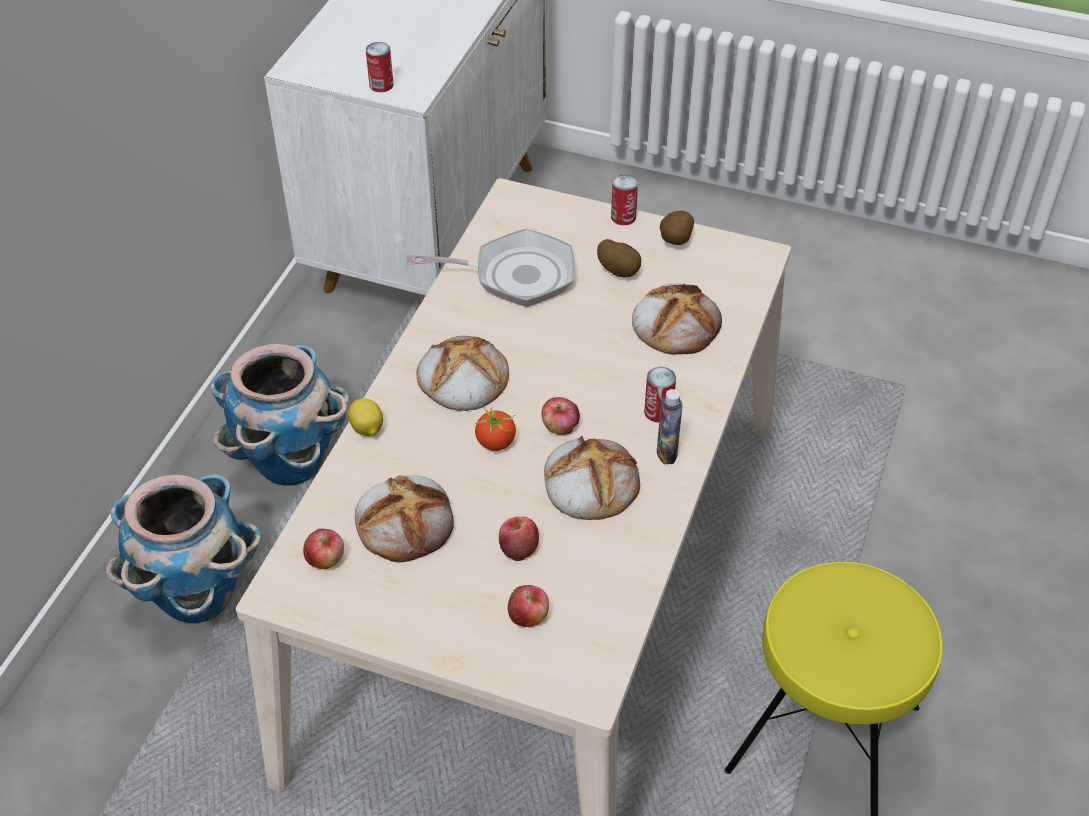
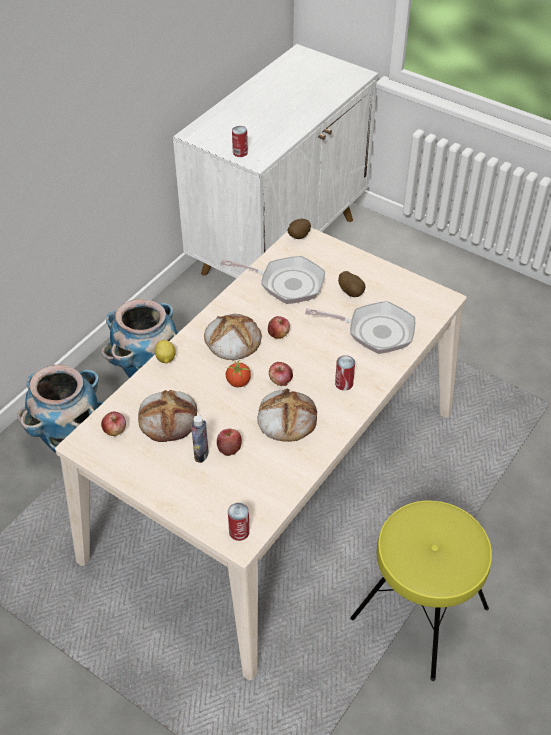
camera: 15 degrees right, 0 degrees up
apple [508,585,549,627] -> apple moved to [268,316,290,339]
can [611,174,638,225] -> can moved to [228,503,250,541]
bread [632,283,722,355] -> frying pan [305,301,415,354]
bottle [657,389,683,464] -> bottle moved to [191,415,209,463]
potato [660,211,694,245] -> potato moved to [287,219,311,239]

